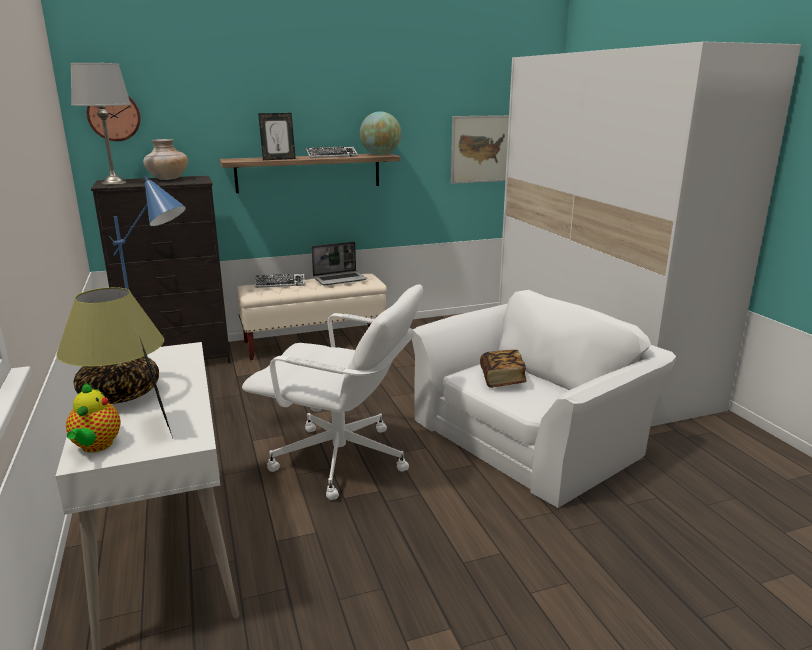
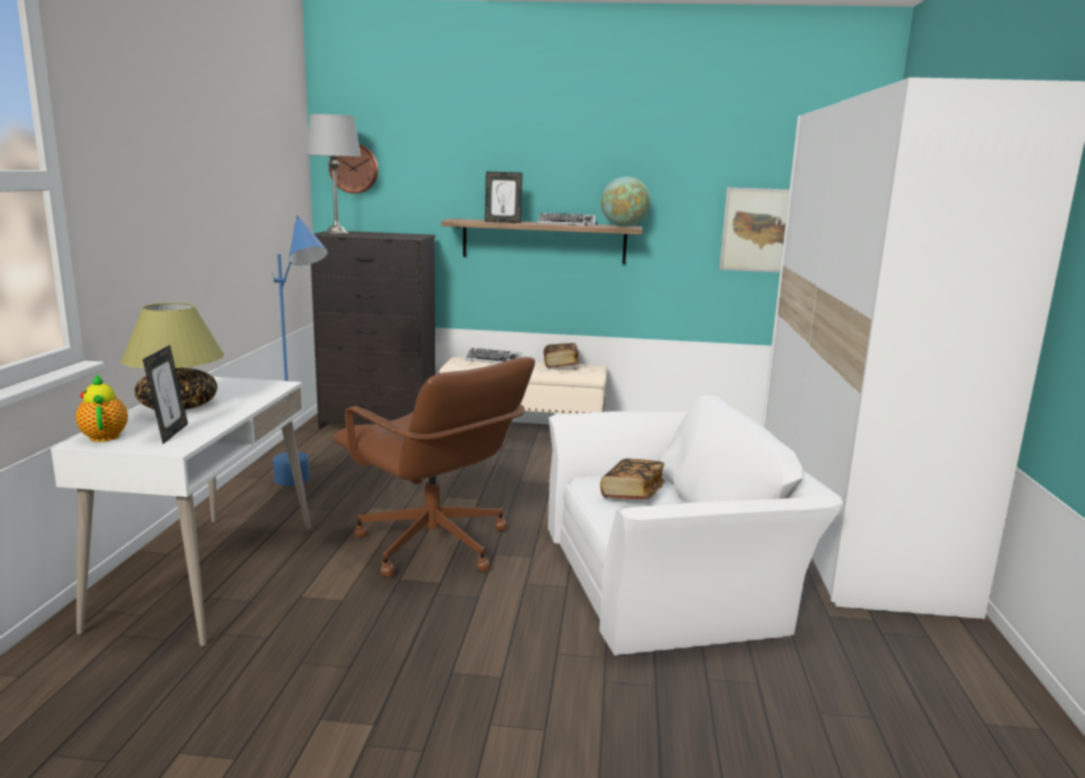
camera: 25 degrees right, 5 degrees down
teapot [66,382,121,453] -> teapot turned 135 degrees clockwise [76,374,128,442]
beige vase [143,139,188,180] -> none
white office chair [242,284,423,500] -> brown office chair [332,357,535,577]
laptop [311,242,367,285] -> book [544,343,579,368]

